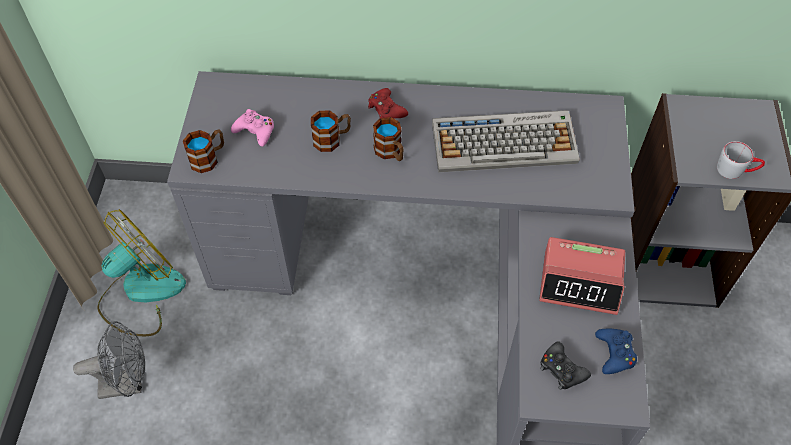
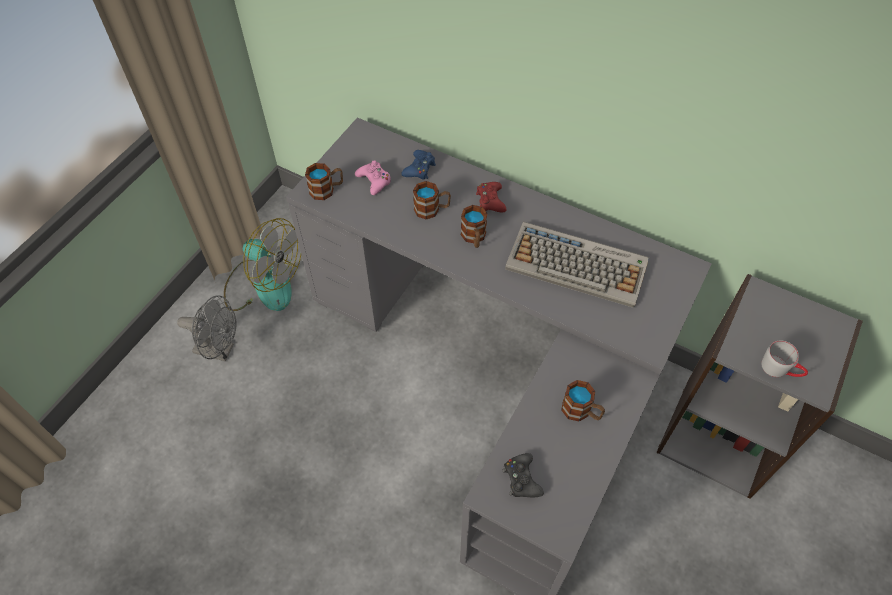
camera: 25 degrees right, 0 degrees up
fan [98,209,186,336] -> fan turned 45 degrees clockwise [224,218,301,311]
alarm clock [539,237,625,315] -> mug [561,380,605,422]
blue game controller [595,329,637,374] -> blue game controller moved to [401,150,436,180]

